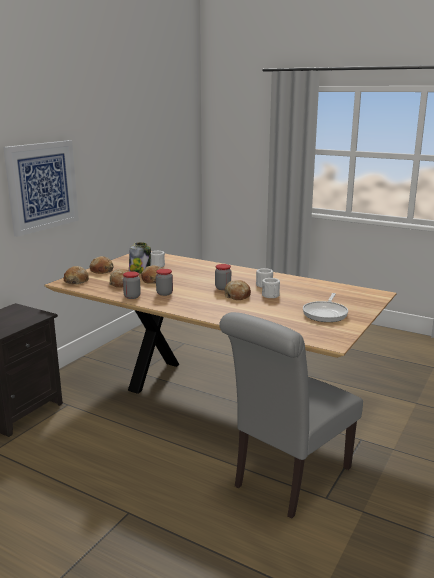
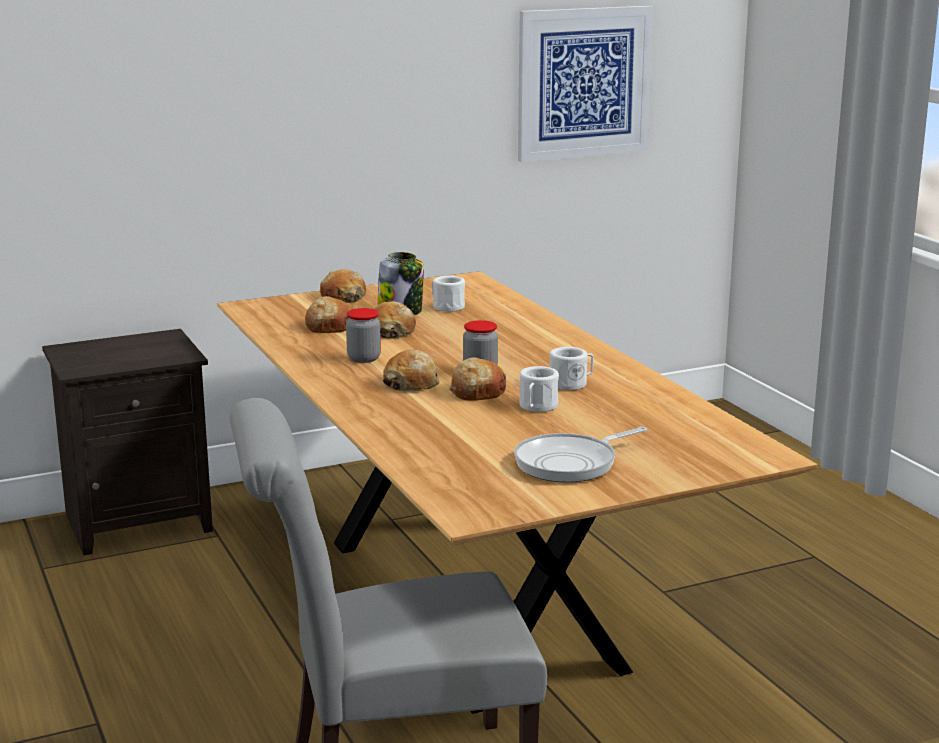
camera: 35 degrees right, 0 degrees up
picture [3,140,79,237] -> picture moved to [518,6,653,162]
bread [64,266,89,284] -> bread moved to [383,350,440,391]
jar [123,271,141,299] -> none

